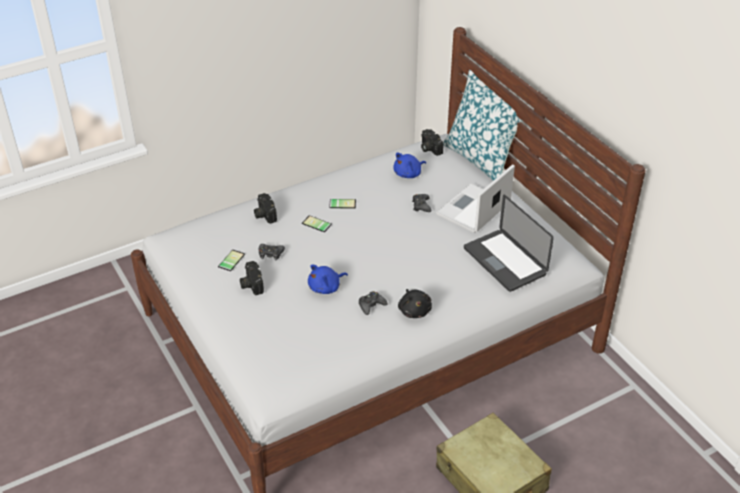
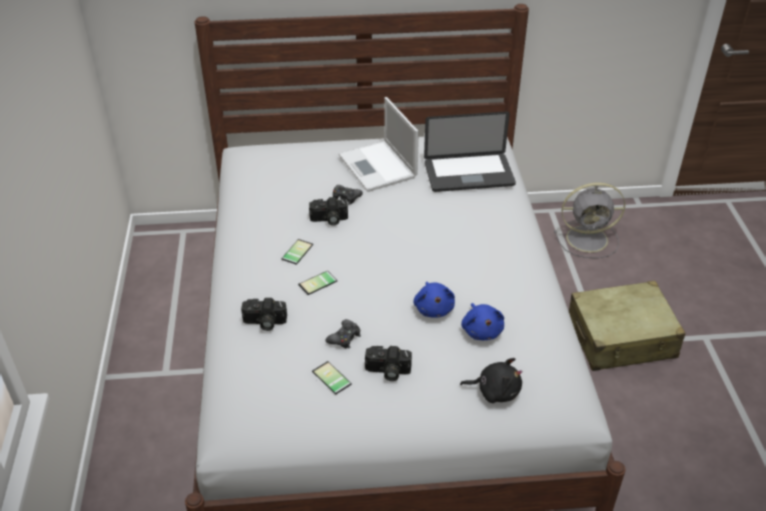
camera: 65 degrees left, 0 degrees up
black game controller [359,291,387,315] -> none
blue plush toy [393,153,426,178] -> blue plush toy moved to [461,303,504,340]
black plush toy [398,289,432,318] -> black plush toy moved to [460,358,523,403]
camera [421,129,444,156] -> camera moved to [309,197,348,226]
pillow [443,70,522,181] -> none
none -> grey fan [554,182,625,258]

